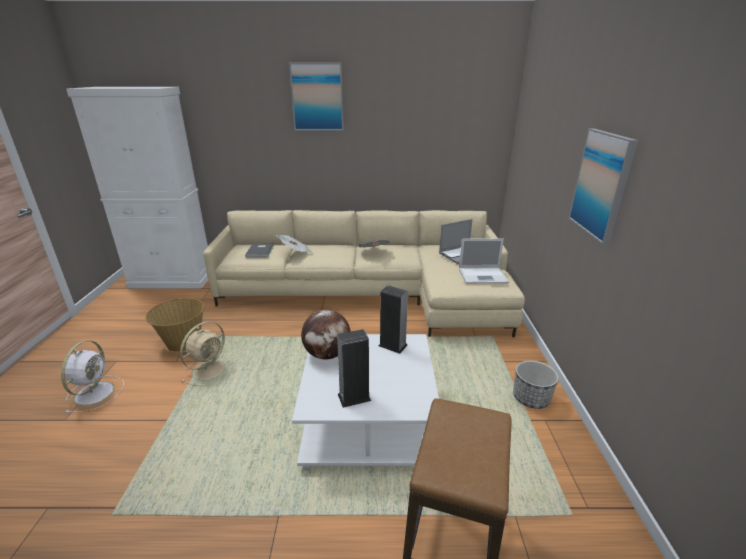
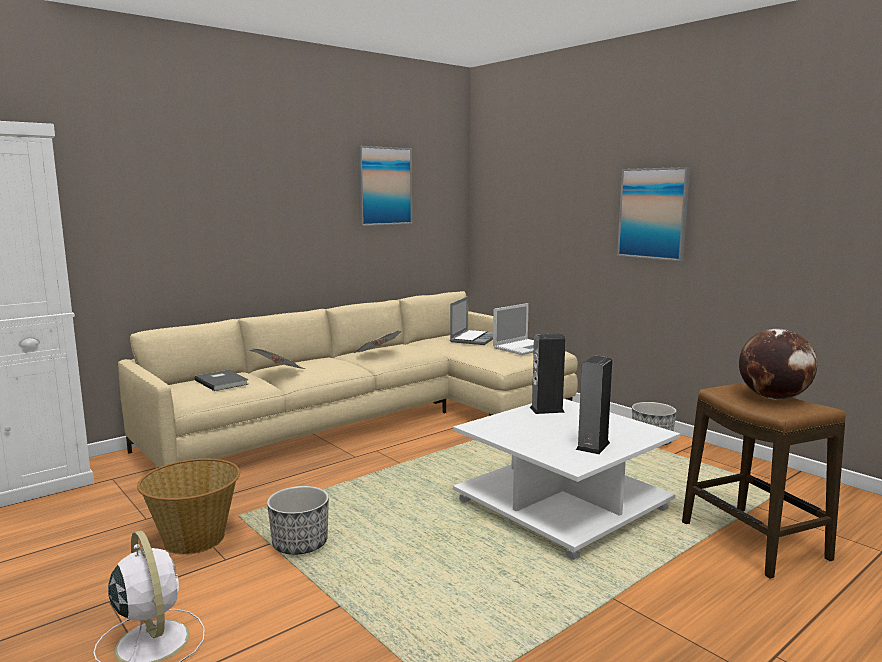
camera: 40 degrees left, 15 degrees down
beige fan [180,321,227,387] -> planter [267,486,329,555]
picture [289,63,344,130] -> picture moved to [358,146,412,226]
globe [301,310,351,360] -> globe moved to [739,329,817,400]

